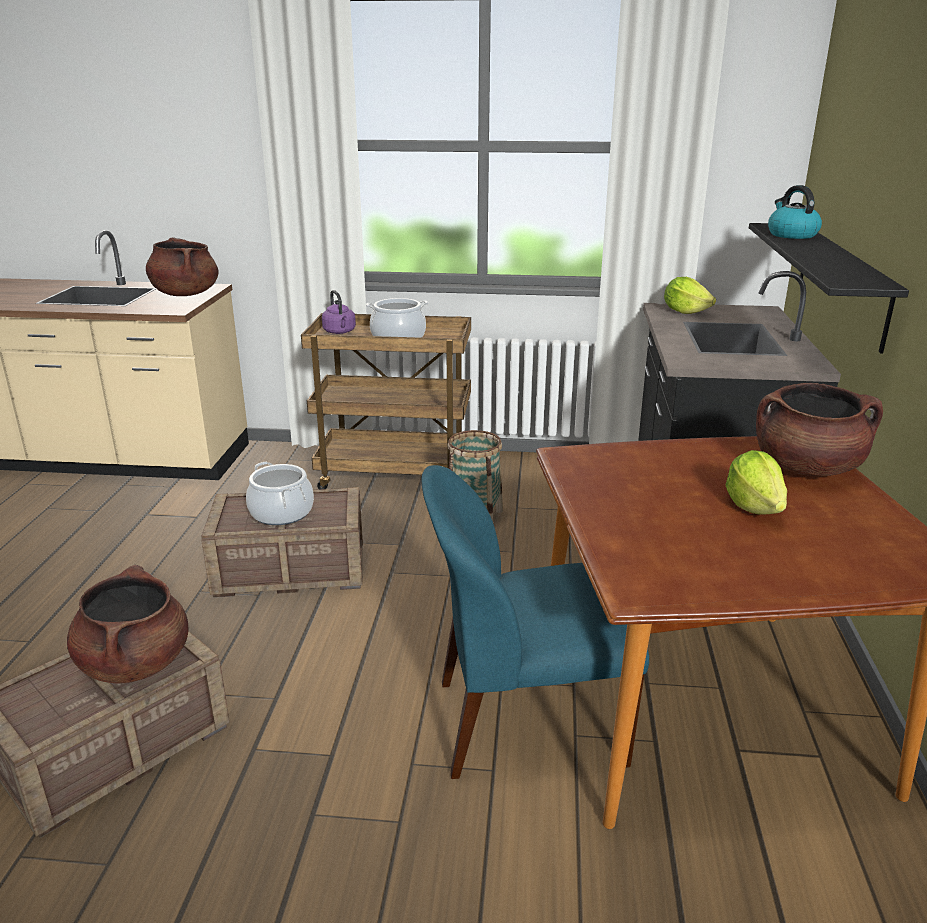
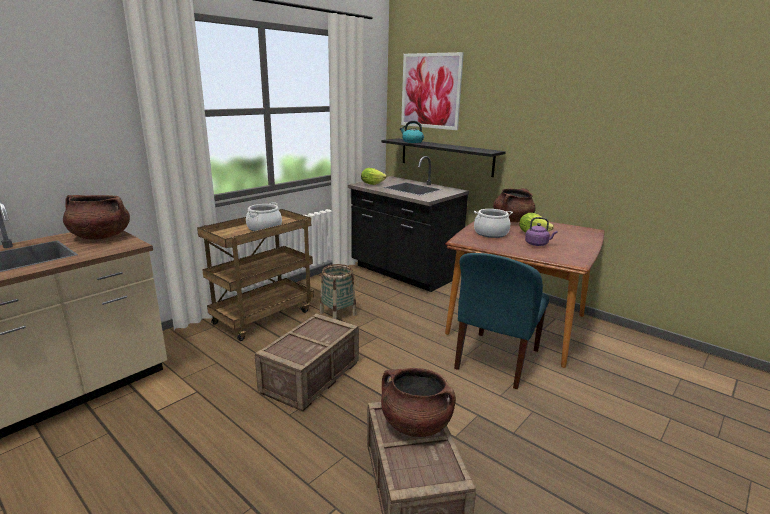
camera: 55 degrees left, 5 degrees down
cooking pot [246,462,314,525] -> cooking pot moved to [474,209,513,238]
purple kettle [322,290,356,334] -> purple kettle moved to [525,217,558,246]
none -> picture [401,52,464,130]

